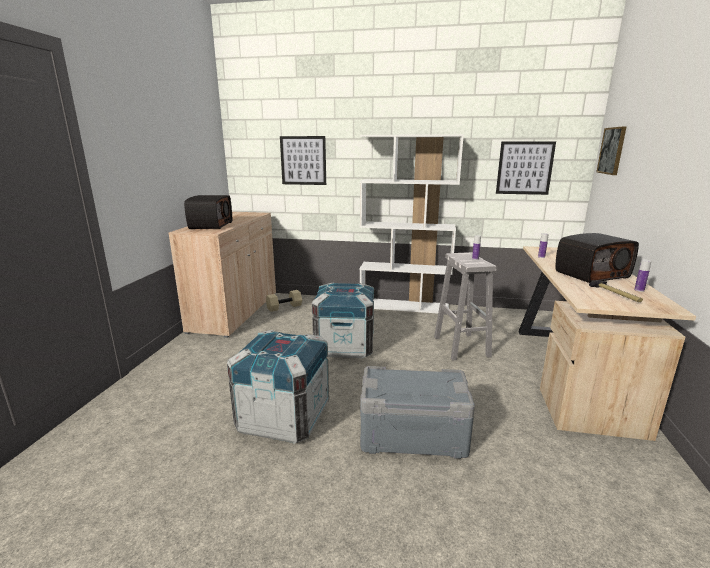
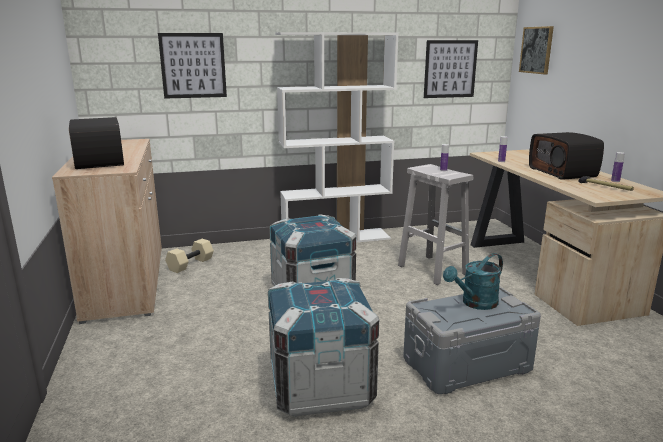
camera: 25 degrees left, 0 degrees up
radio [556,233,639,283] -> radio turned 120 degrees clockwise [529,132,604,180]
none -> turquoise watering can [443,253,503,310]

